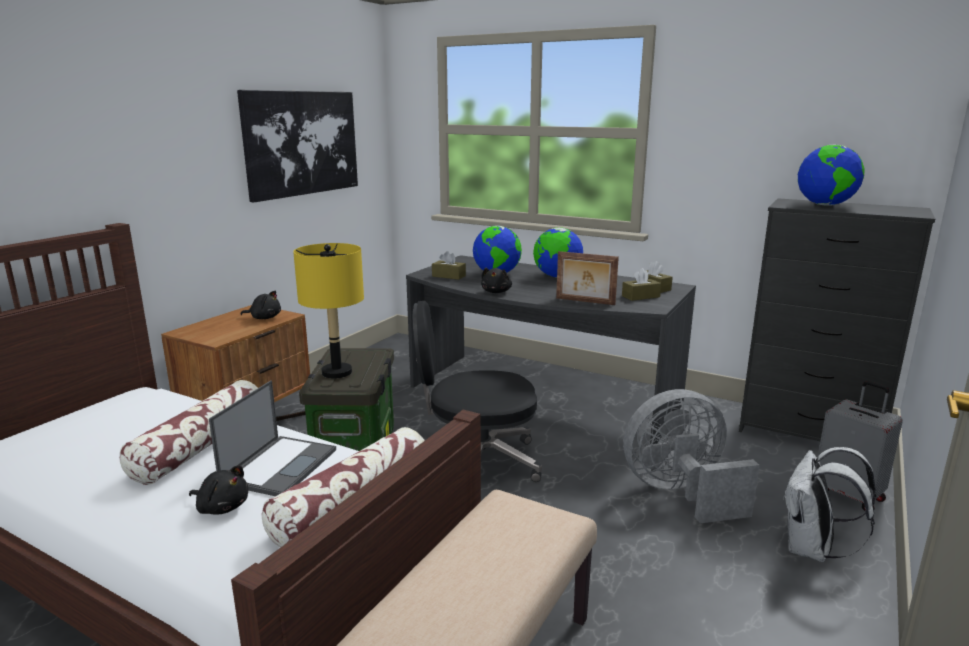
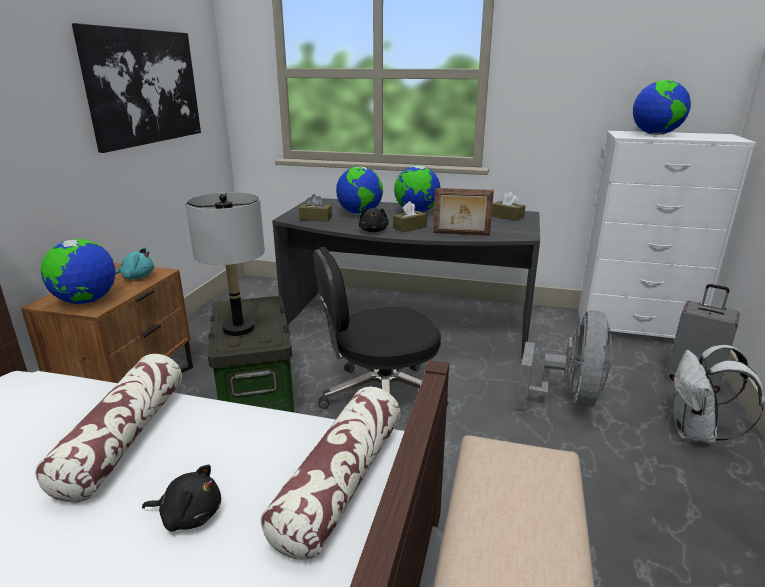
camera: 15 degrees left, 5 degrees up
laptop [209,380,336,496] -> none
black plush toy [240,291,281,319] -> turquoise plush toy [115,247,154,279]
yellow table lamp [293,243,364,378] -> grey table lamp [185,192,265,336]
brown tissue box [622,268,661,301] -> brown tissue box moved to [393,201,427,232]
grey fan [623,389,760,523] -> grey fan turned 135 degrees clockwise [516,310,613,410]
black dresser [739,198,935,441] -> white dresser [578,131,756,338]
none -> globe [40,239,116,304]

